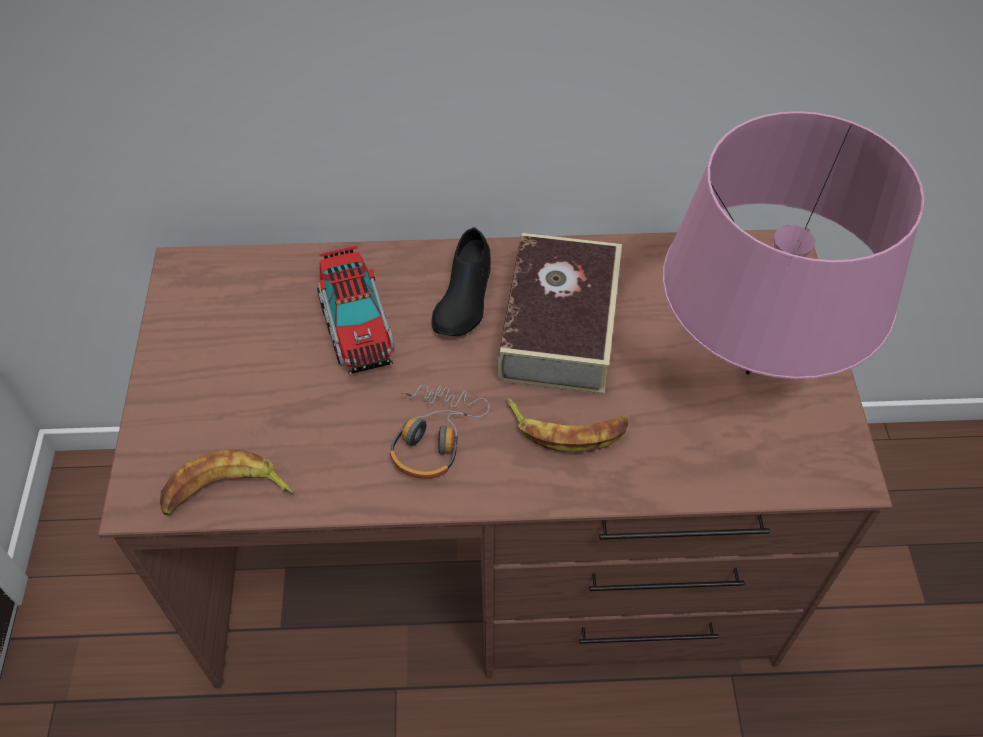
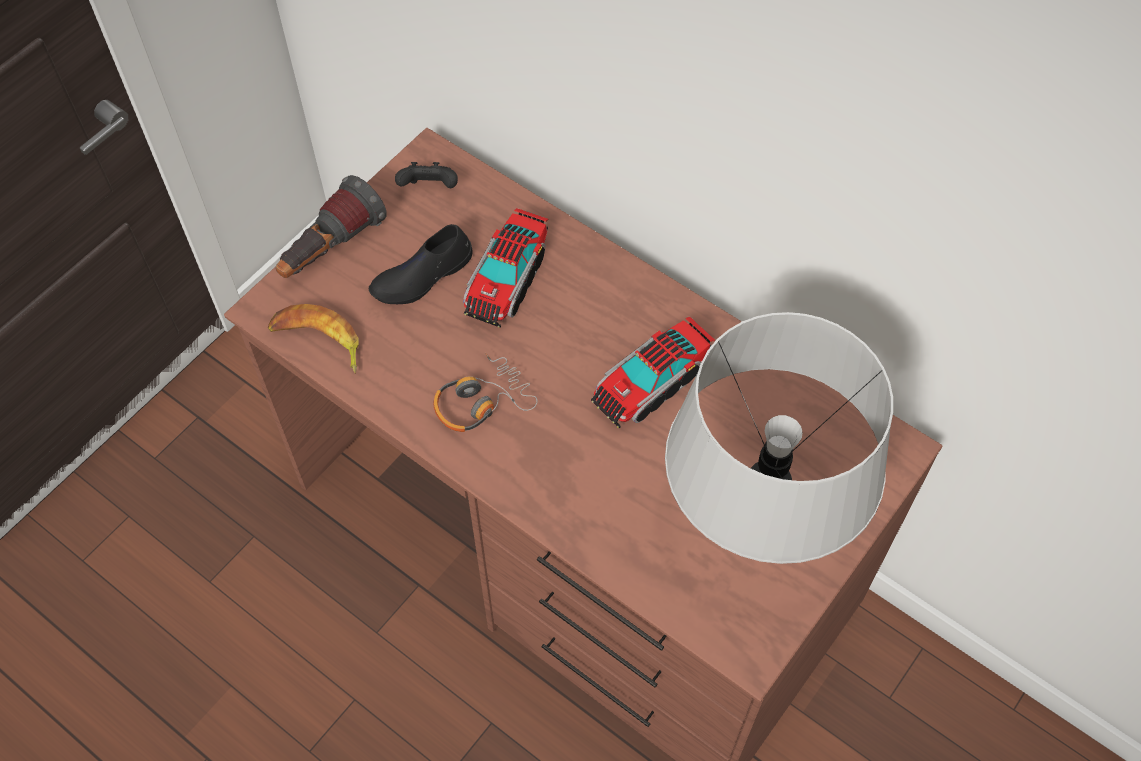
camera: 40 degrees right, 5 degrees up
black shoe [432,227,491,336] -> black shoe moved to [369,224,473,304]
book [497,233,622,395] -> toy truck [591,317,715,428]
banana [507,397,628,452] -> none
pink table lamp [663,111,924,379] -> grey table lamp [665,312,893,564]
none -> flashlight [276,175,387,278]
none -> black game controller [395,162,458,188]

